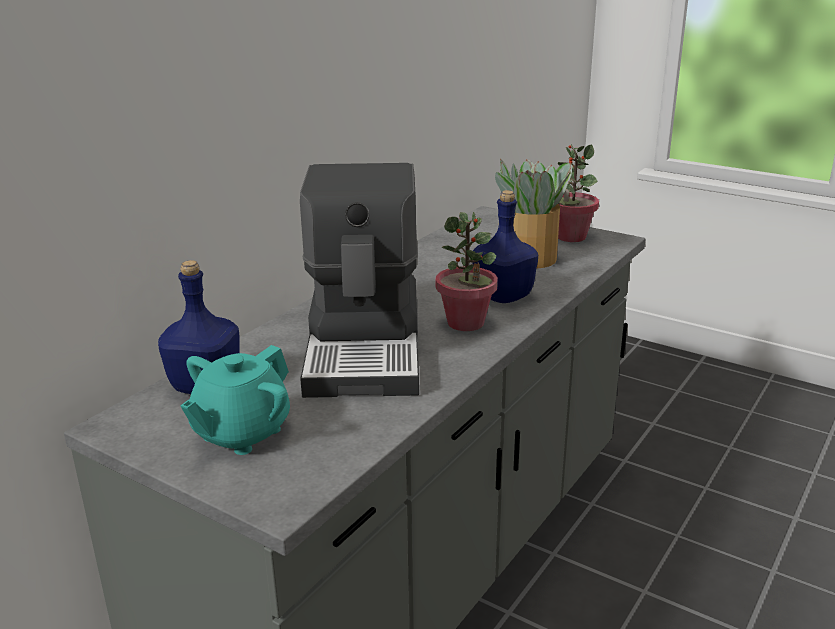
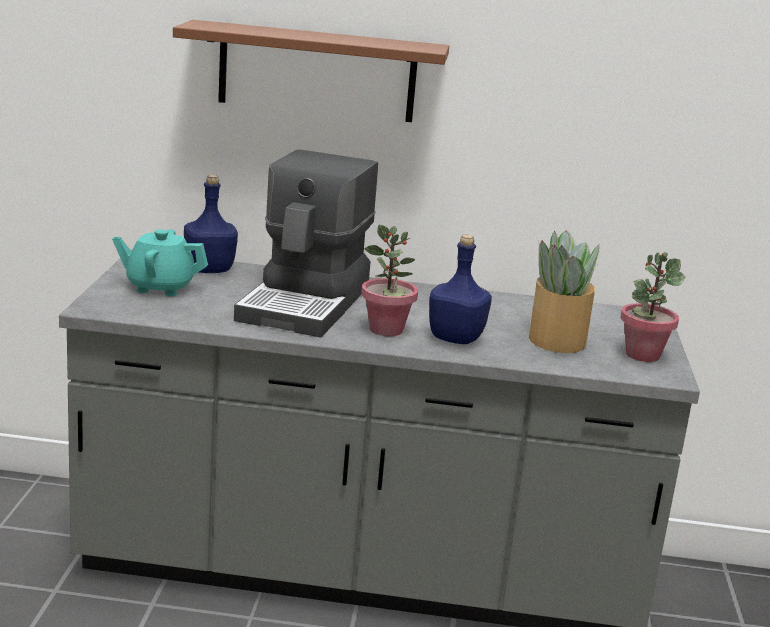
camera: 60 degrees right, 5 degrees down
coffee machine [300,163,419,398] -> coffee machine turned 45 degrees counterclockwise [234,150,378,337]
none -> brown shelf [173,20,449,122]

